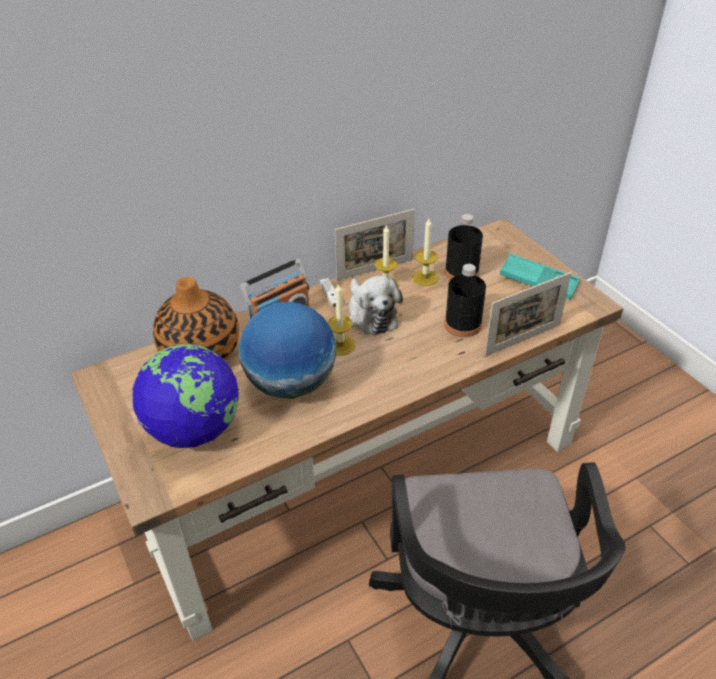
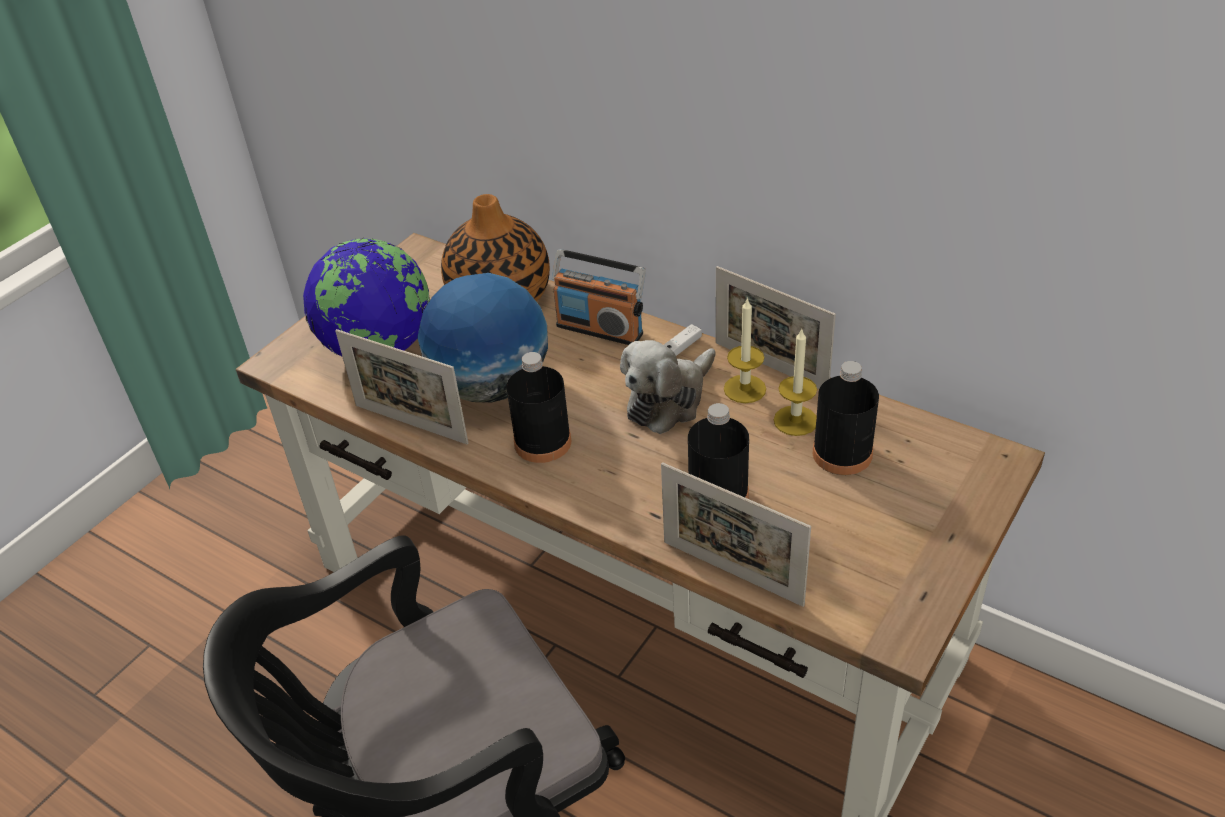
camera: 65 degrees right, 0 degrees up
candle [328,284,355,356] -> none
turquoise tray [500,254,580,300] -> none
none -> picture frame [335,329,468,444]
none -> black bottle [506,352,571,463]

